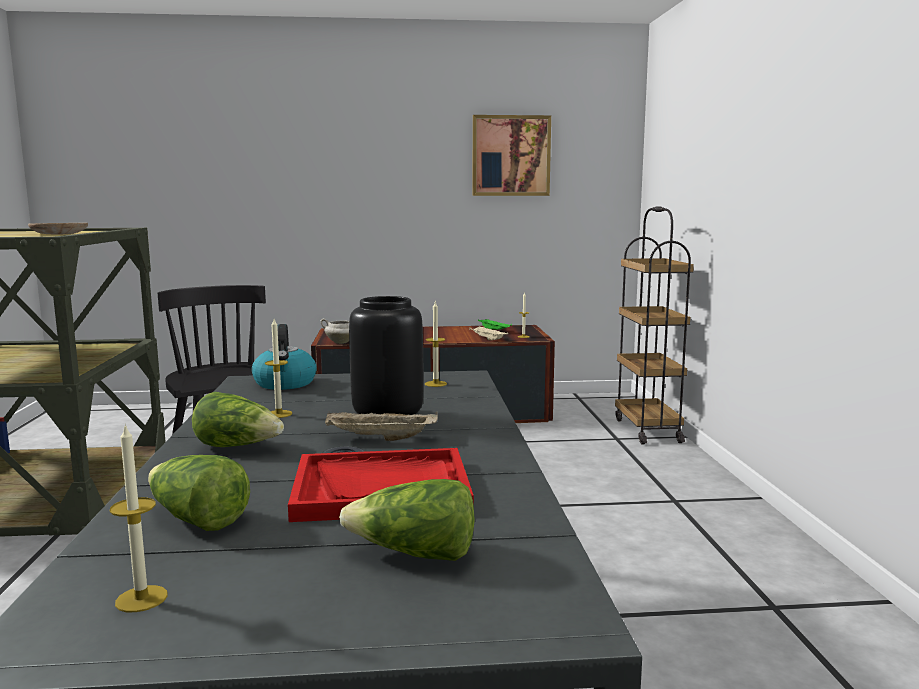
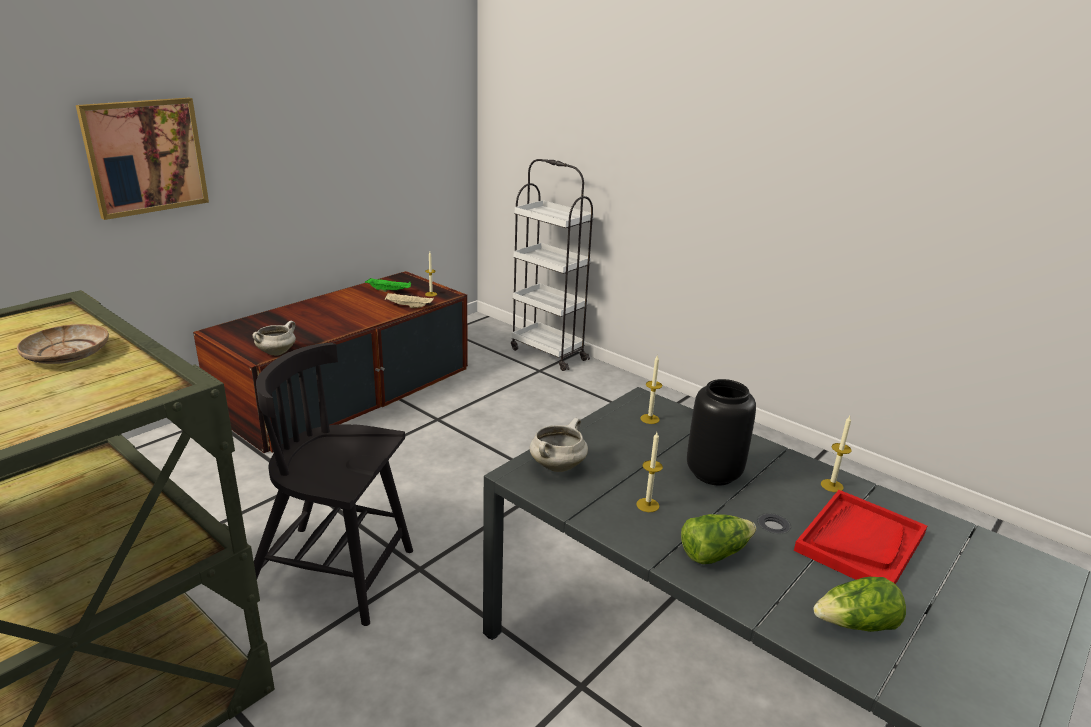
camera: 45 degrees left, 15 degrees up
candle [110,423,168,612] -> candle moved to [821,416,852,492]
kettle [252,324,317,390] -> white cooking pot [530,418,588,472]
beige tray [325,412,438,441] -> none
lettuce [339,479,475,561] -> none
picture [473,115,551,196] -> picture moved to [76,97,209,220]
brown cart [615,206,694,444] -> white cart [511,159,594,371]

